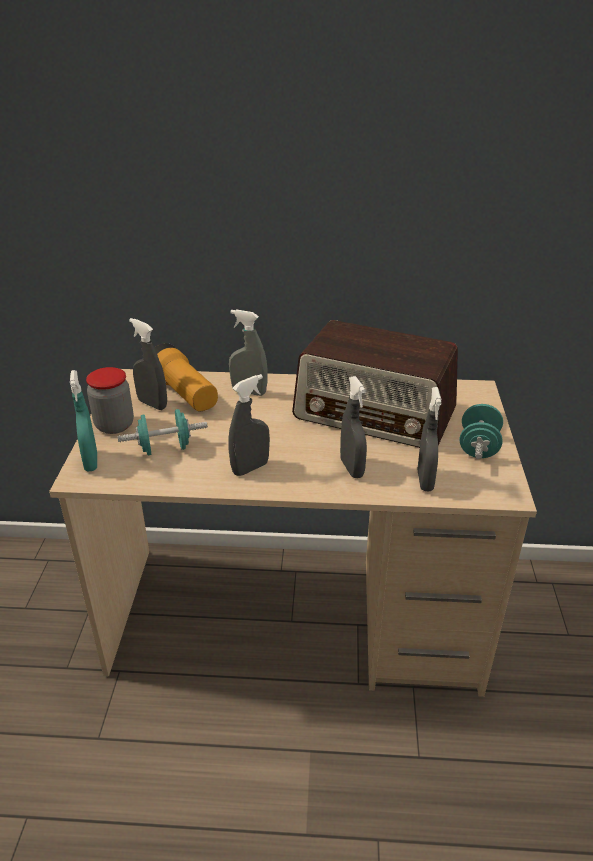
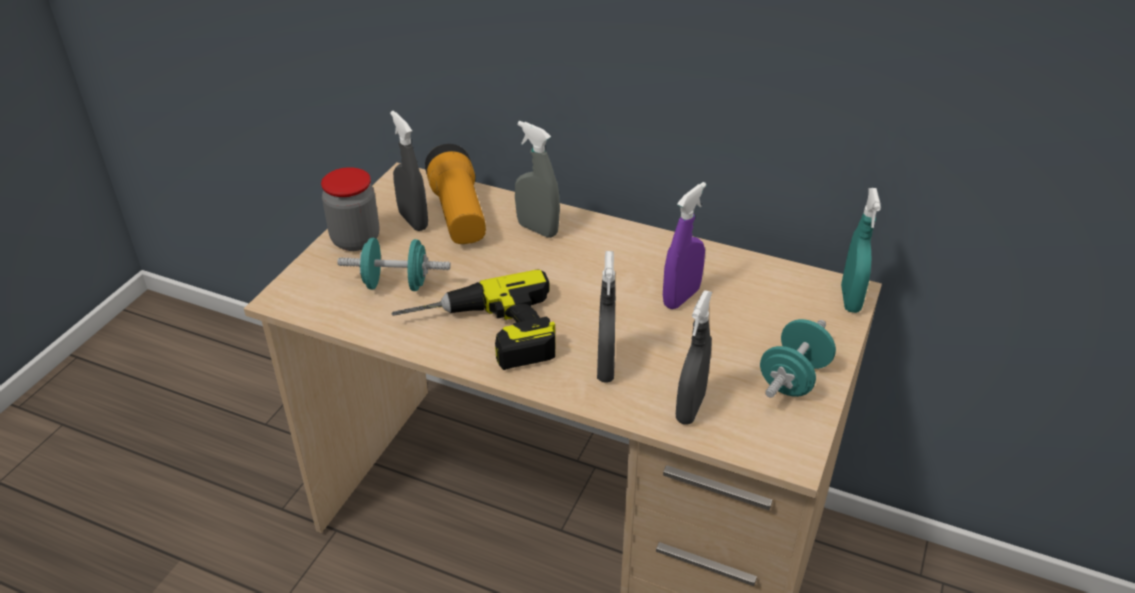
camera: 20 degrees right, 5 degrees up
turquoise spray bottle [70,370,97,471] -> turquoise spray bottle moved to [841,188,881,313]
grey spray bottle [228,374,270,476] -> power drill [391,269,556,370]
radio [292,320,458,448] -> purple spray bottle [663,182,707,309]

